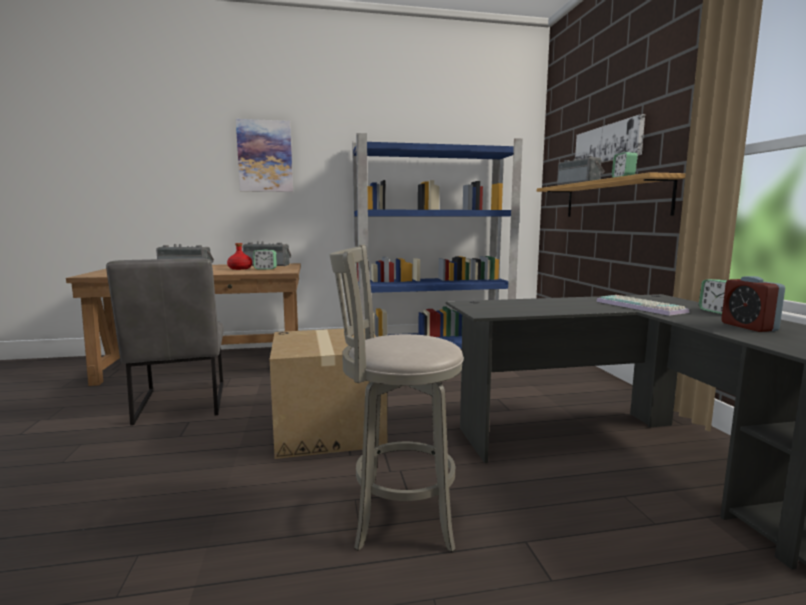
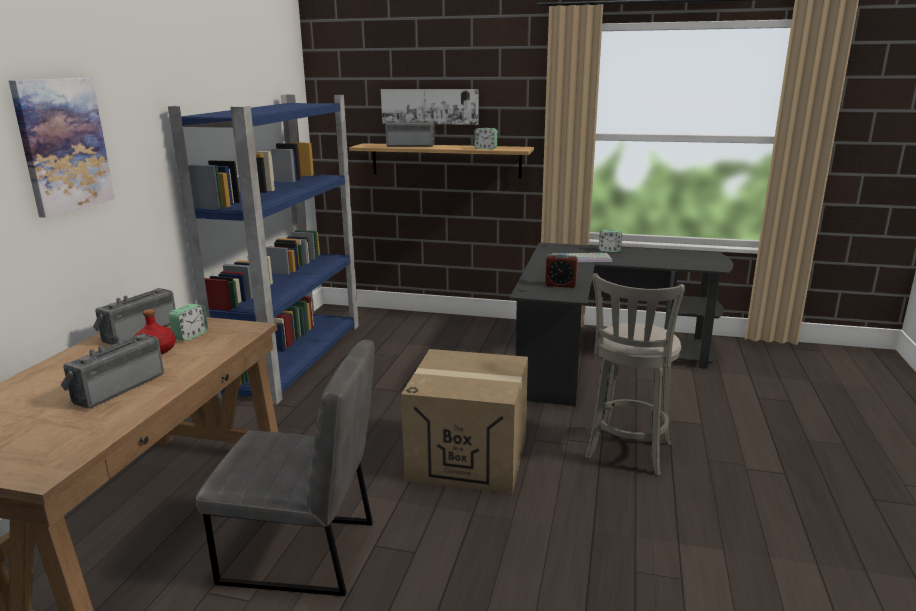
camera: 65 degrees left, 10 degrees up
alarm clock [721,276,785,332] -> alarm clock moved to [545,253,578,288]

